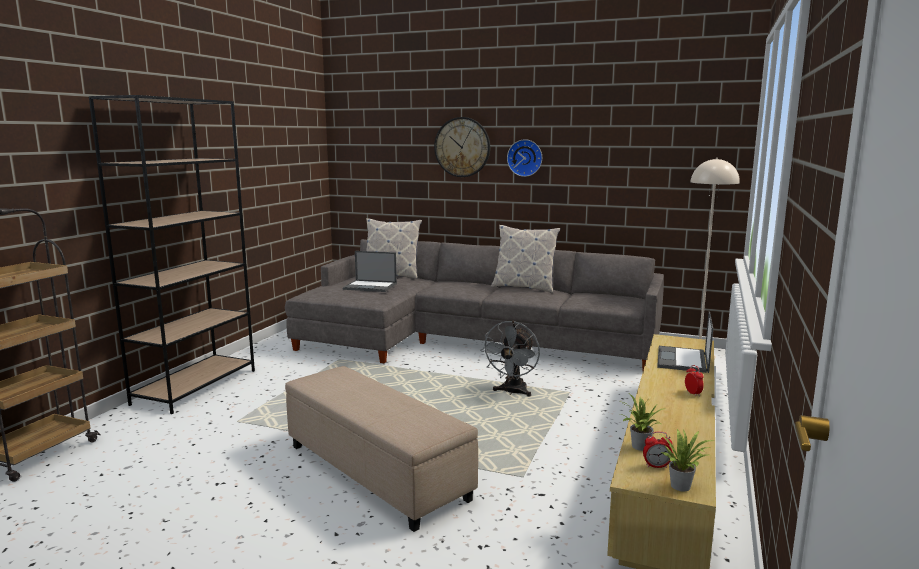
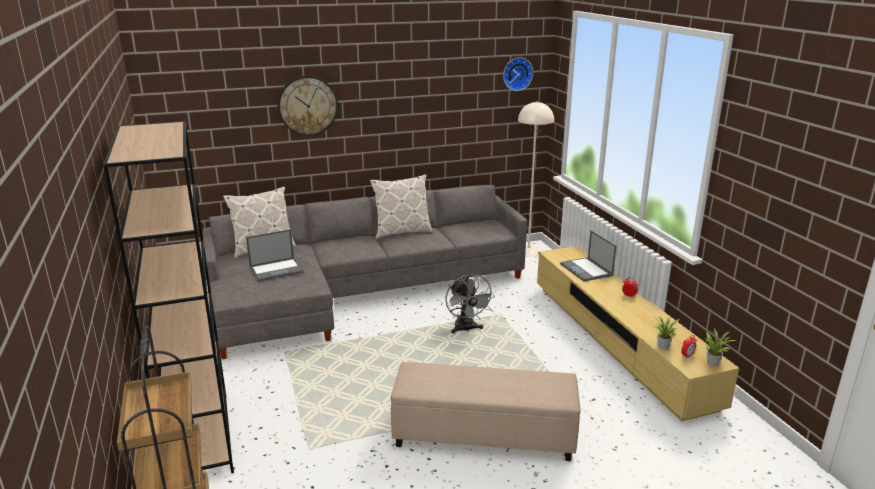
camera: 40 degrees left, 10 degrees up
wall clock [507,139,542,177] -> wall clock moved to [503,57,533,91]

